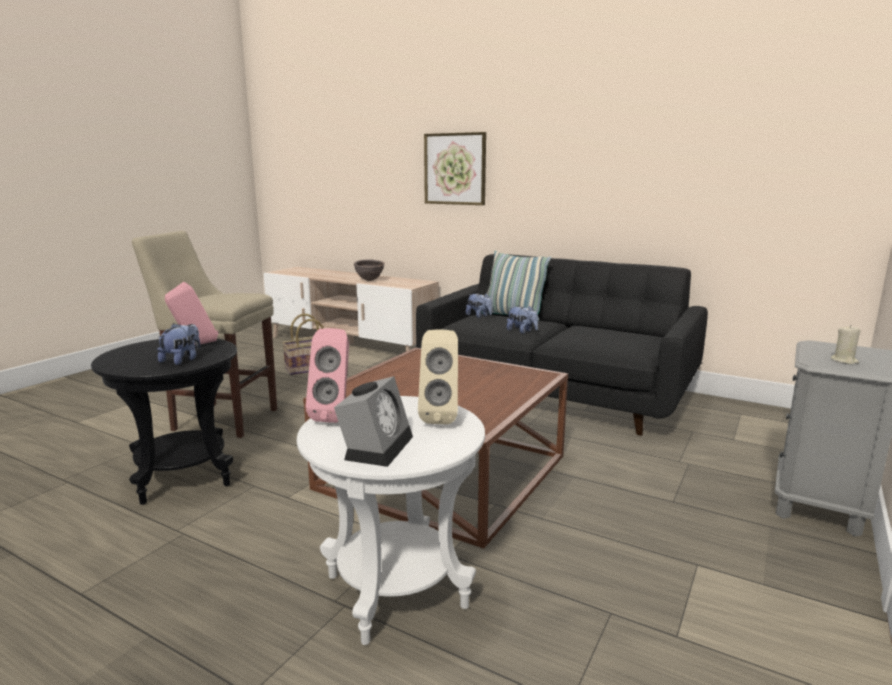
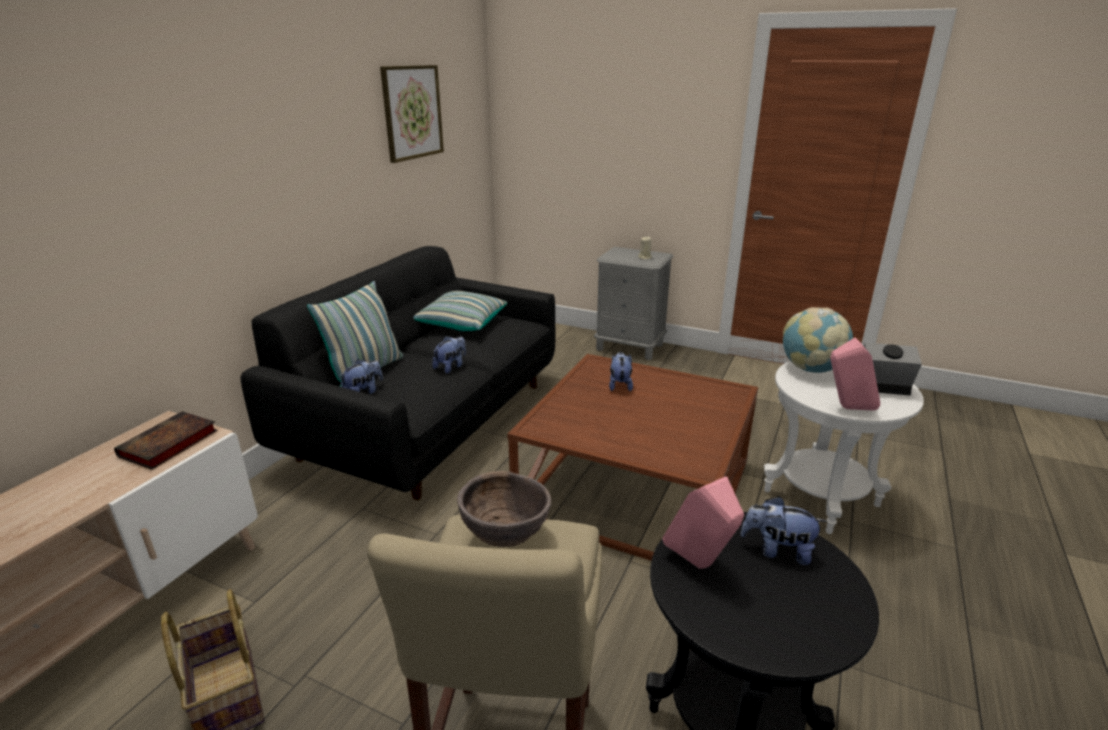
camera: 95 degrees left, 10 degrees up
brown bowl [354,260,385,281] -> brown bowl moved to [457,471,551,547]
beige speaker [418,329,458,424] -> globe [783,307,853,373]
picture [424,132,486,205] -> picture moved to [380,65,444,163]
none -> book [114,411,218,470]
none -> pillow [414,291,507,331]
none -> plush toy [609,352,633,391]

